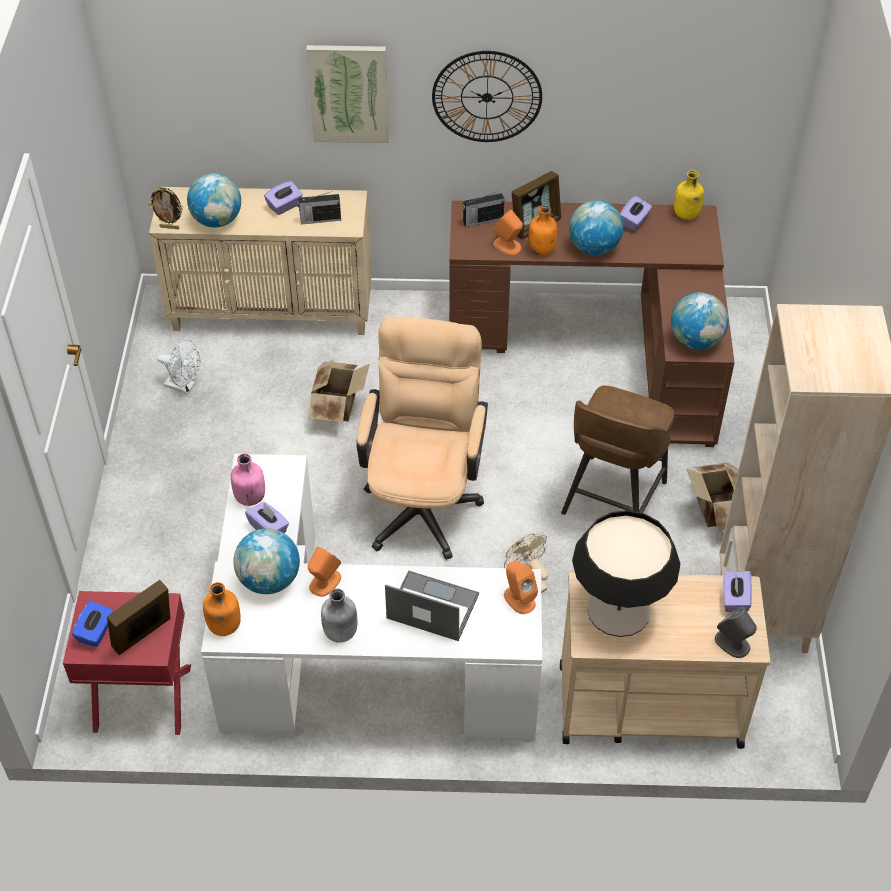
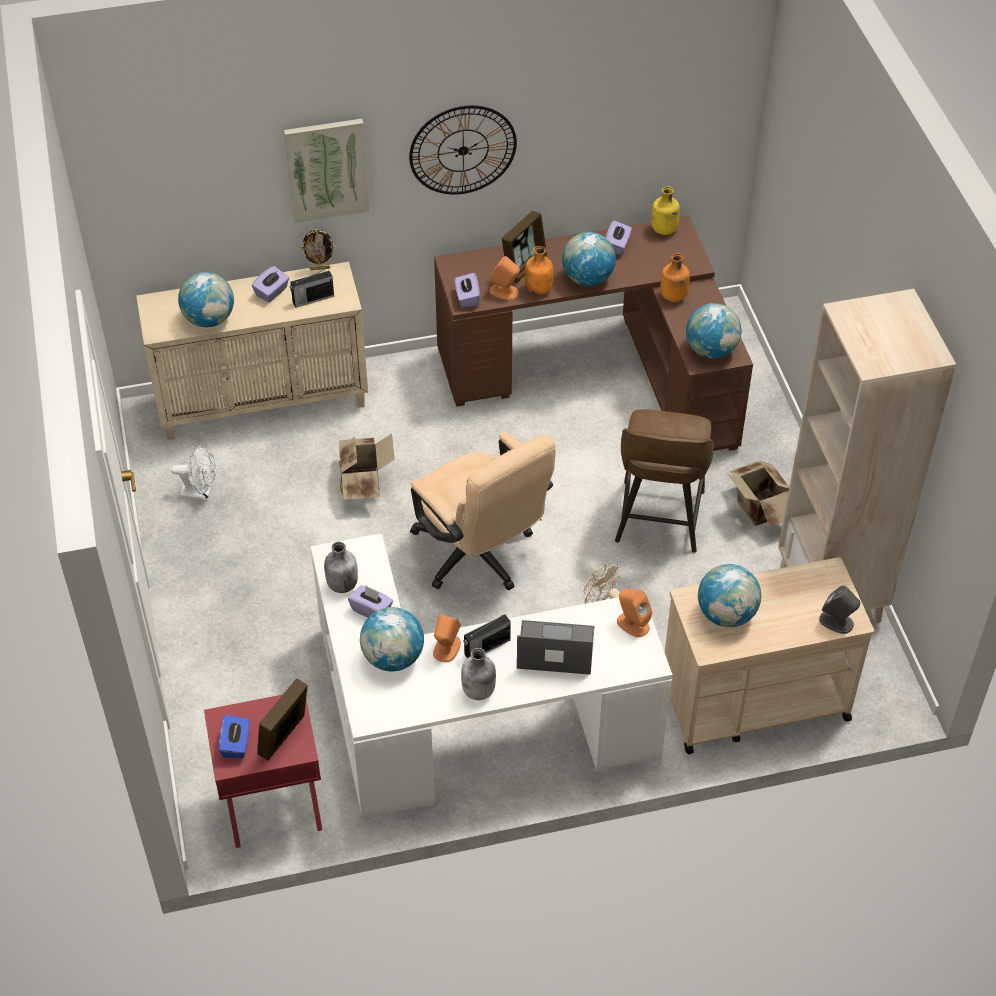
camera: 15 degrees left, 0 degrees up
picture frame [148,187,183,229] -> picture frame moved to [300,229,336,270]
orange bottle [203,582,241,636] -> orange bottle moved to [660,253,690,302]
pink bottle [231,453,265,506] -> grey bottle [324,542,358,593]
beige office chair [356,317,488,560] -> beige office chair turned 150 degrees clockwise [410,431,555,590]
radio [462,191,505,227] -> radio moved to [463,615,511,658]
table lamp [572,510,680,637] -> globe [698,564,761,627]
purple tissue box [723,571,752,612] -> purple tissue box moved to [455,273,480,308]

